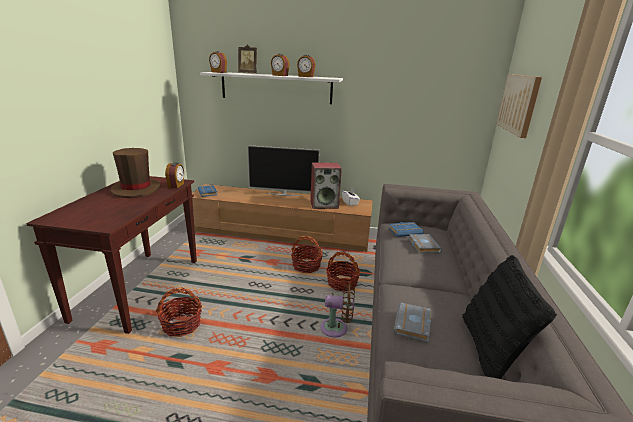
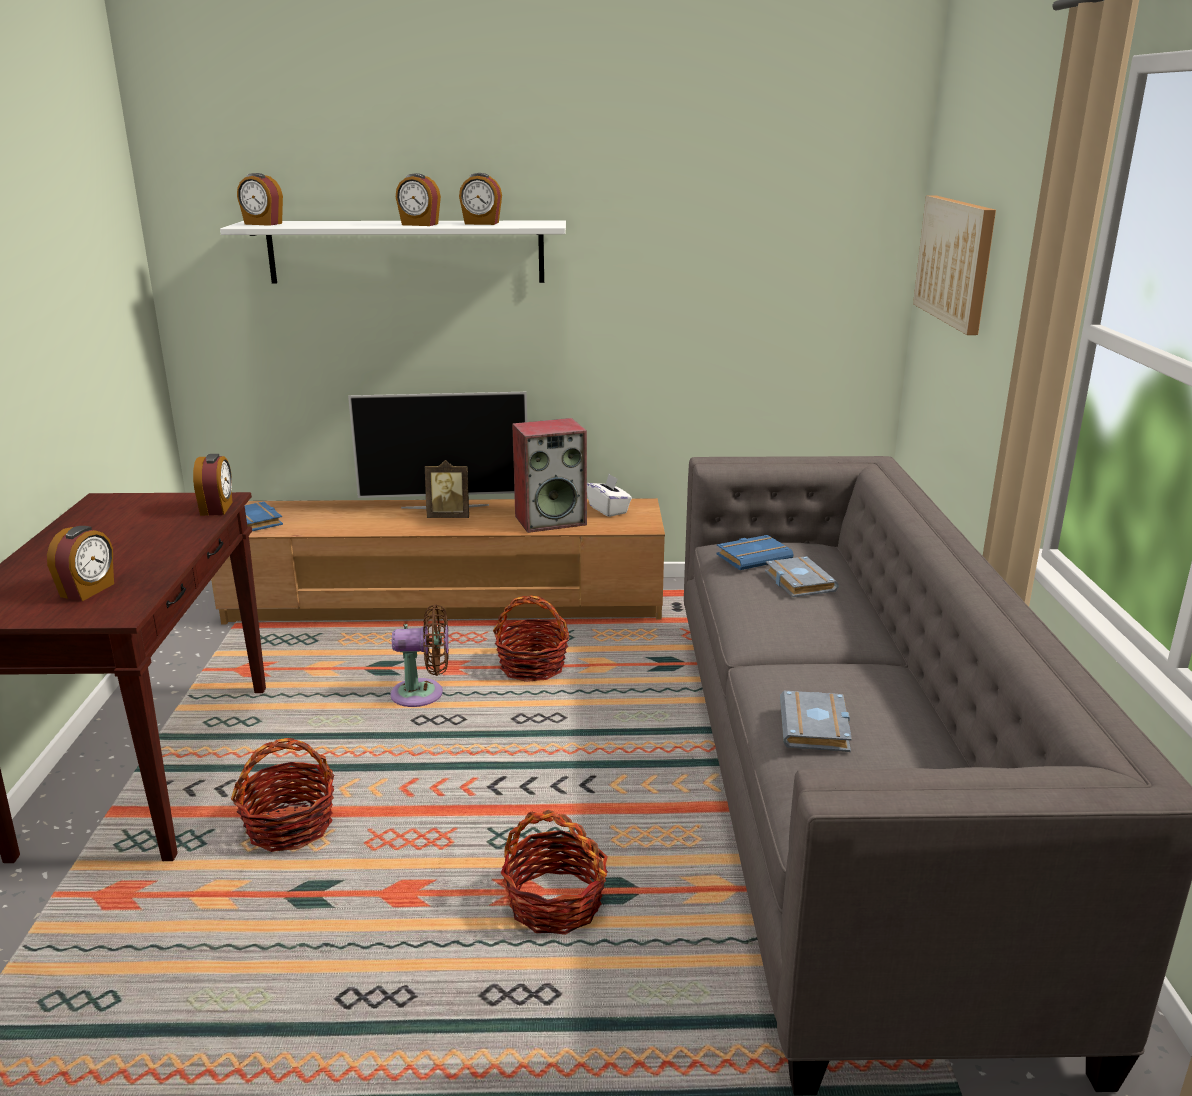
camera: 10 degrees left, 0 degrees up
brown hat [111,148,161,198] -> none
picture frame [238,44,257,74] -> picture frame moved to [425,460,469,518]
brown fan [320,284,355,337] -> brown fan moved to [390,604,449,707]
basket [326,252,361,292] -> basket moved to [501,810,608,935]
black pillow [462,255,557,379] -> none
none -> alarm clock [47,526,114,601]

